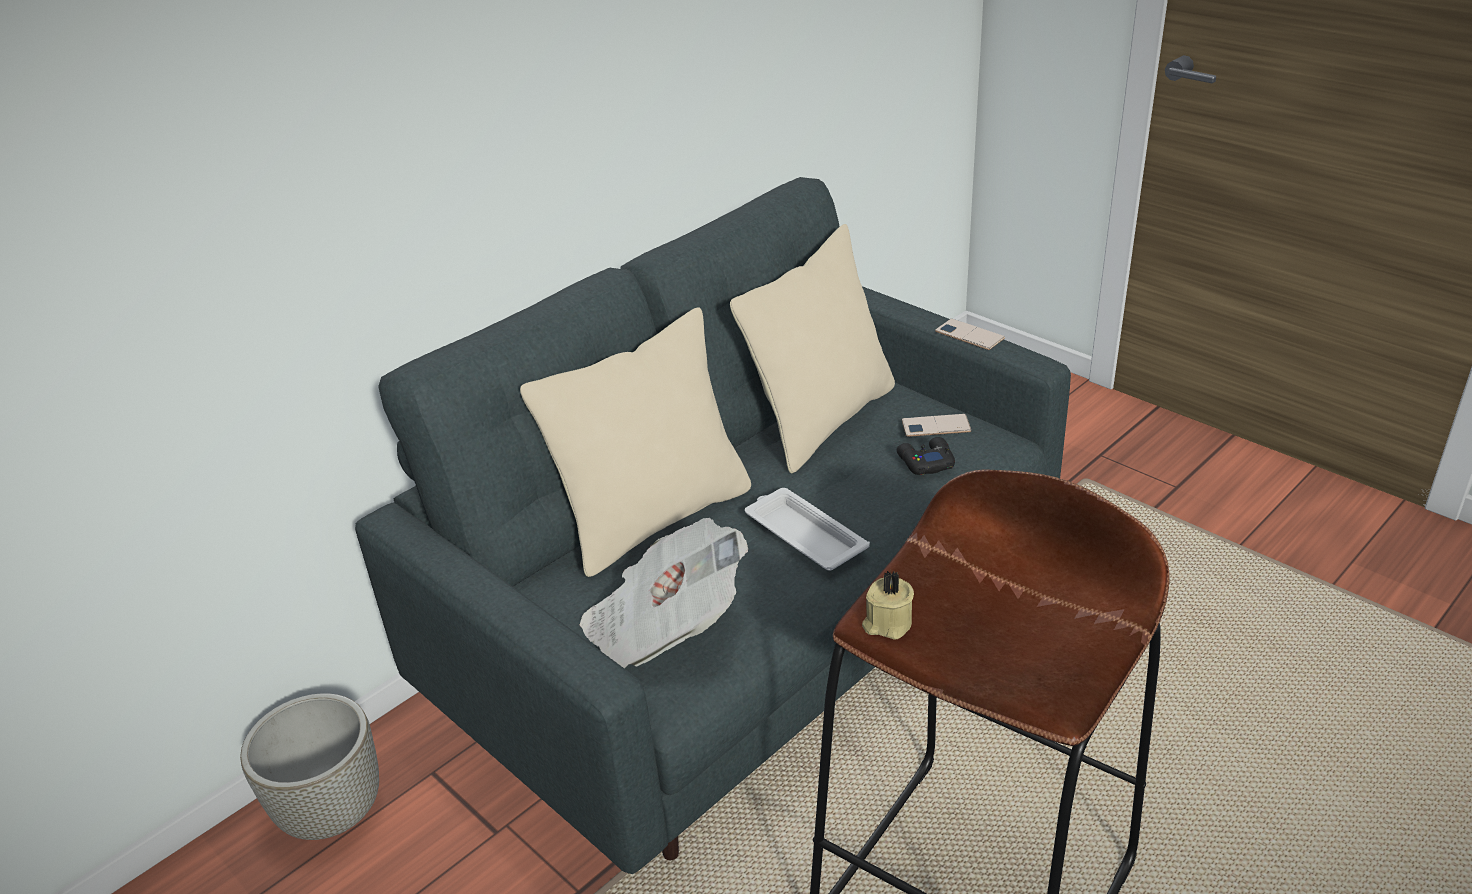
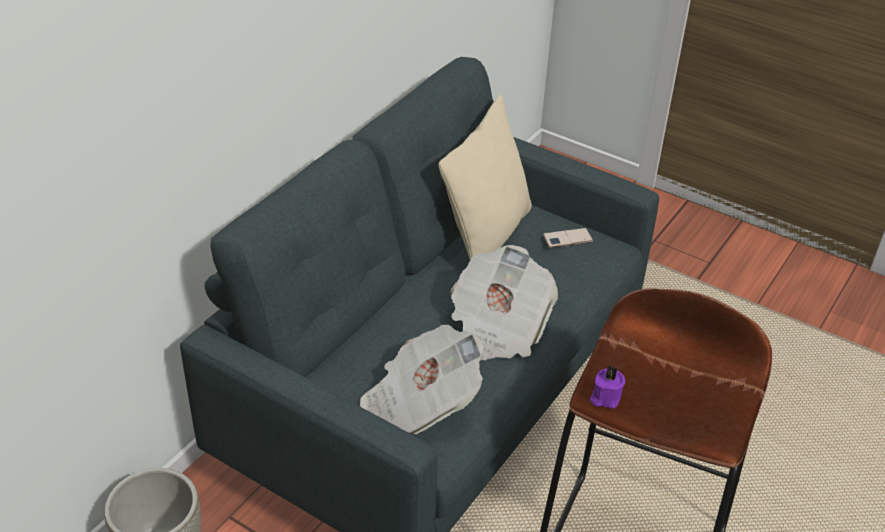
camera: 15 degrees left, 5 degrees up
beige pillow [520,307,751,577] -> none
white tray [745,488,870,571] -> newspaper [450,245,558,361]
beige candle [862,571,914,640] -> purple candle [590,366,625,409]
black game controller [897,437,955,475] -> none
phone [935,318,1005,350] -> none

